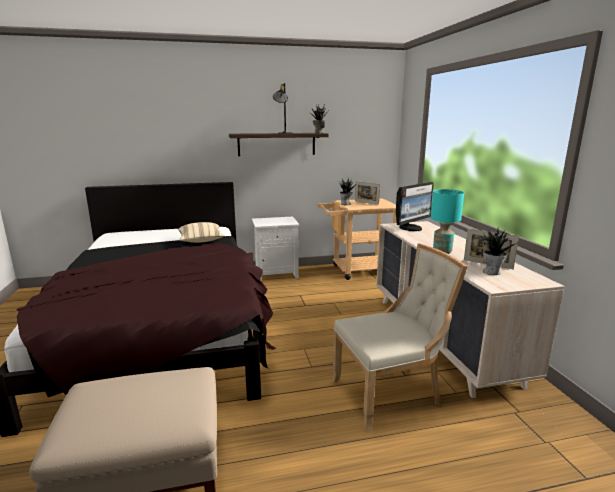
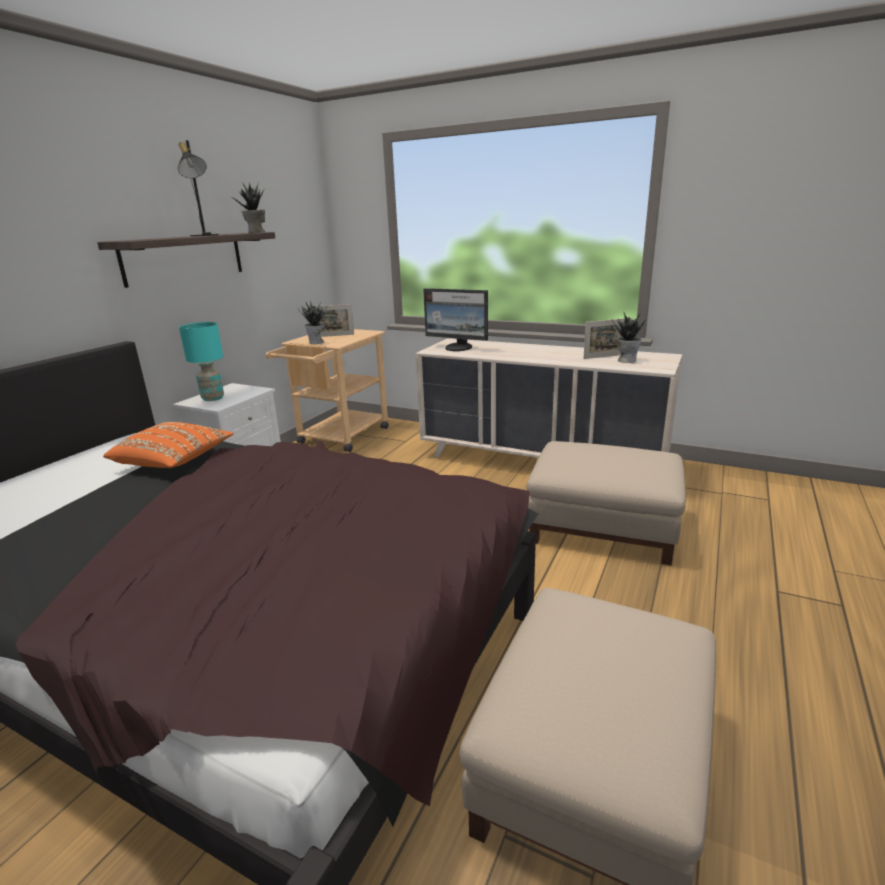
camera: 50 degrees left, 5 degrees up
beige pillow [178,222,225,243] -> orange pillow [103,422,234,468]
beige chair [332,244,468,432] -> beige ottoman [526,441,686,566]
monitor [396,182,434,231] -> monitor turned 120 degrees clockwise [423,288,488,351]
turquoise table lamp [431,189,464,254] -> turquoise table lamp moved to [179,322,224,401]

